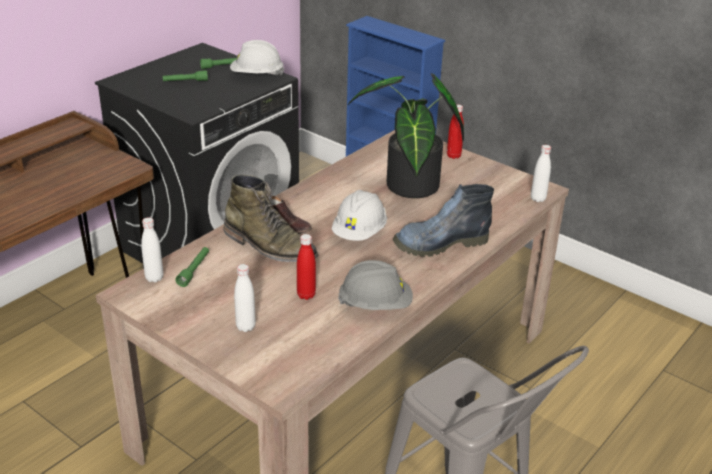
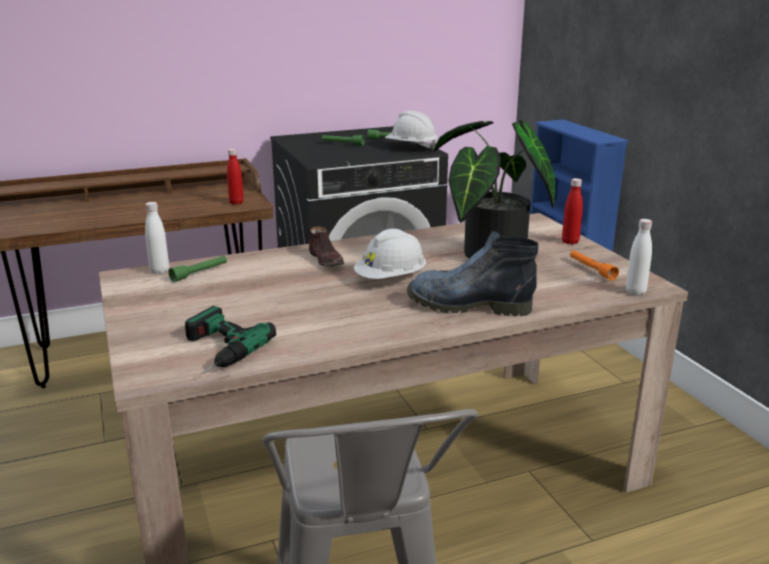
camera: 30 degrees right, 10 degrees down
green boot [224,175,319,262] -> none
white bottle [234,264,256,332] -> none
red bottle [297,234,316,300] -> red bottle moved to [227,149,244,204]
grey hard hat [338,260,413,310] -> none
none -> power drill [185,306,276,374]
none -> orange flashlight [570,250,619,280]

